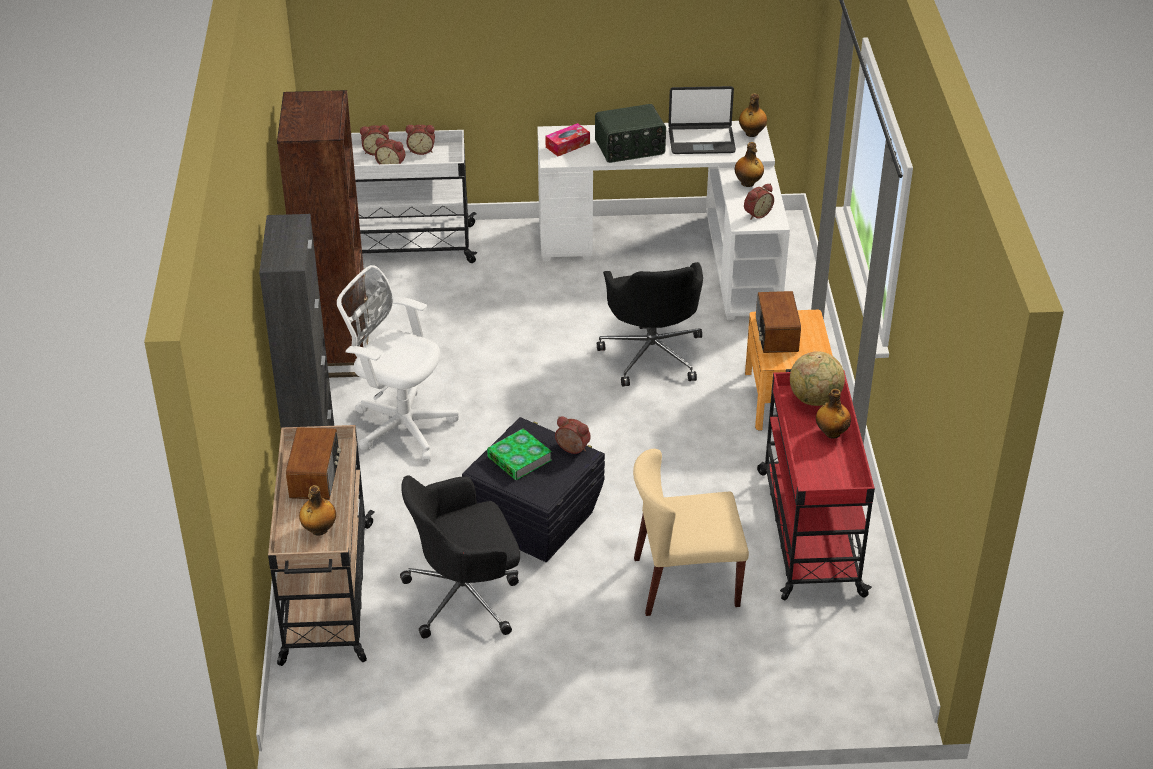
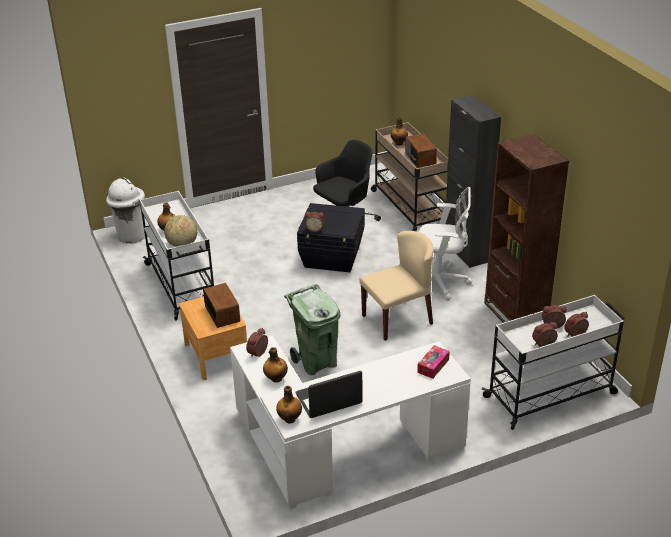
camera: 160 degrees right, 5 degrees down
book [487,428,552,480] -> none
radio [595,104,666,163] -> none
black office chair [597,262,703,387] -> green trash can [284,284,340,375]
beige chair [633,449,749,616] -> beige chair moved to [359,231,433,341]
red cart [757,369,875,601] -> white cart [139,191,214,321]
none -> white trash can [106,177,145,244]

